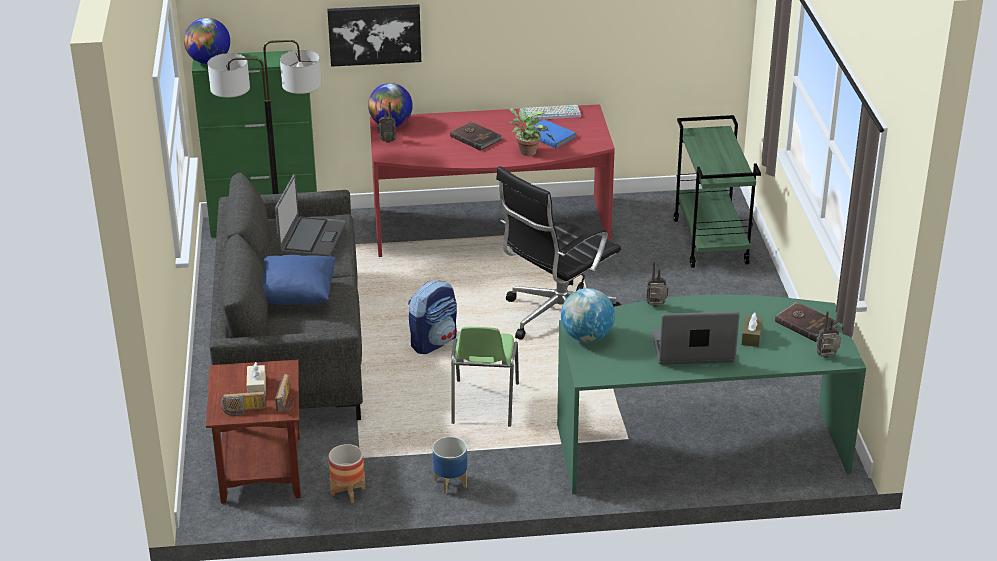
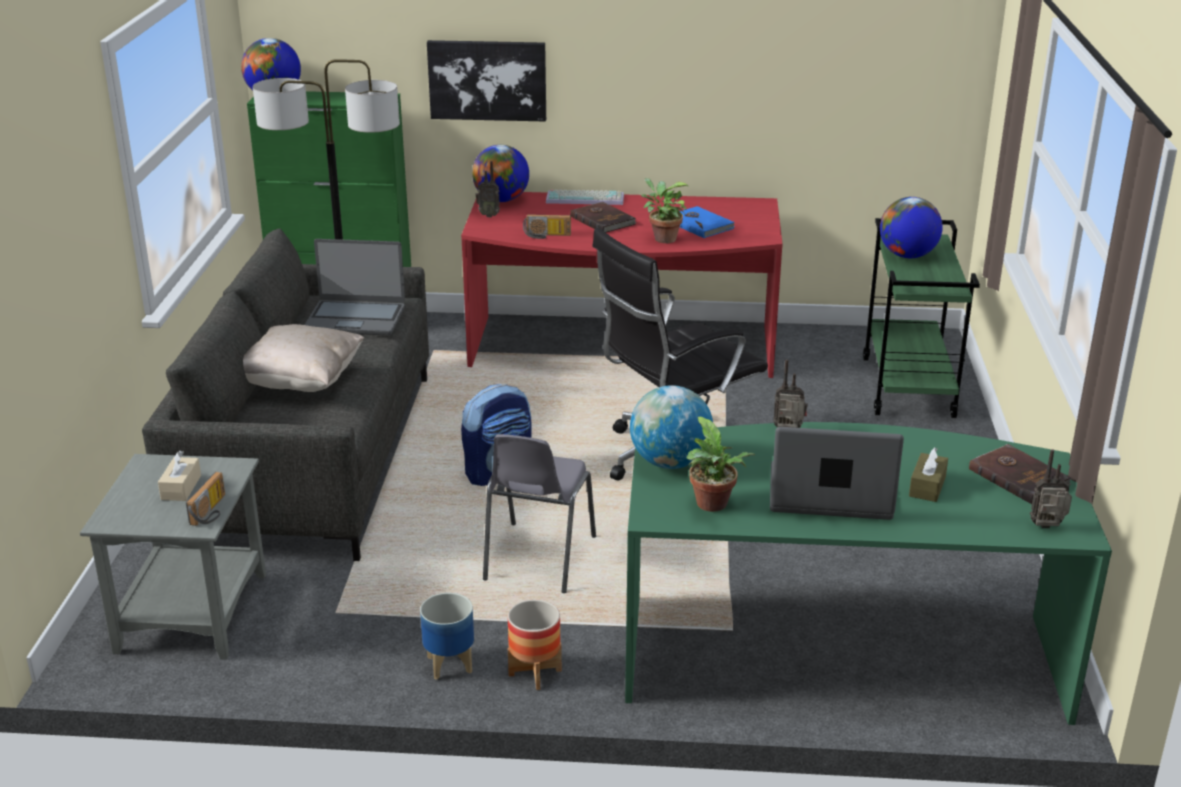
camera: 10 degrees right, 5 degrees down
brown side table [206,360,301,504] -> grey side table [80,454,266,660]
radio [221,391,266,416] -> radio moved to [523,215,571,239]
blue pillow [263,255,337,305] -> beige pillow [243,324,365,392]
laptop [275,174,346,256] -> laptop turned 75 degrees clockwise [305,239,405,335]
planter [328,444,366,503] -> planter moved to [508,600,562,690]
green chair [451,327,519,427] -> grey chair [483,434,596,593]
keyboard [522,105,581,120] -> keyboard moved to [546,190,624,205]
none -> potted plant [686,416,755,512]
none -> globe [880,197,943,258]

